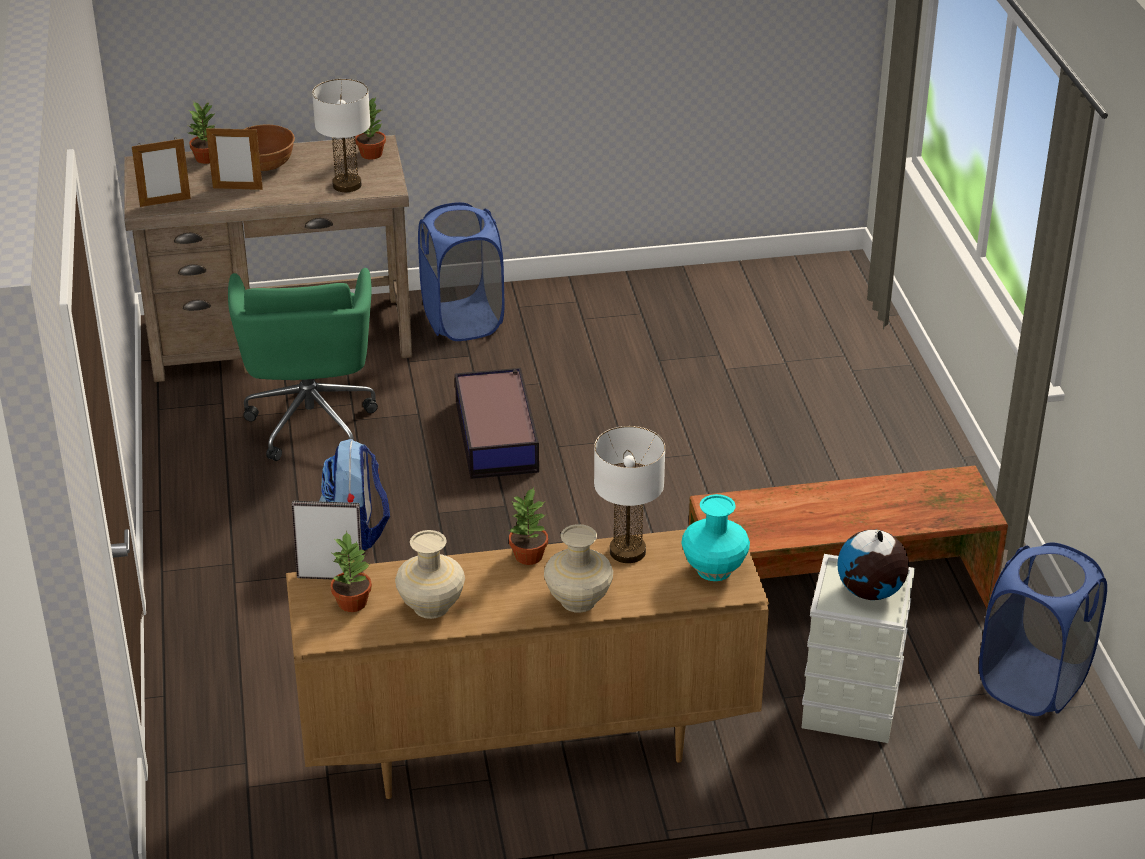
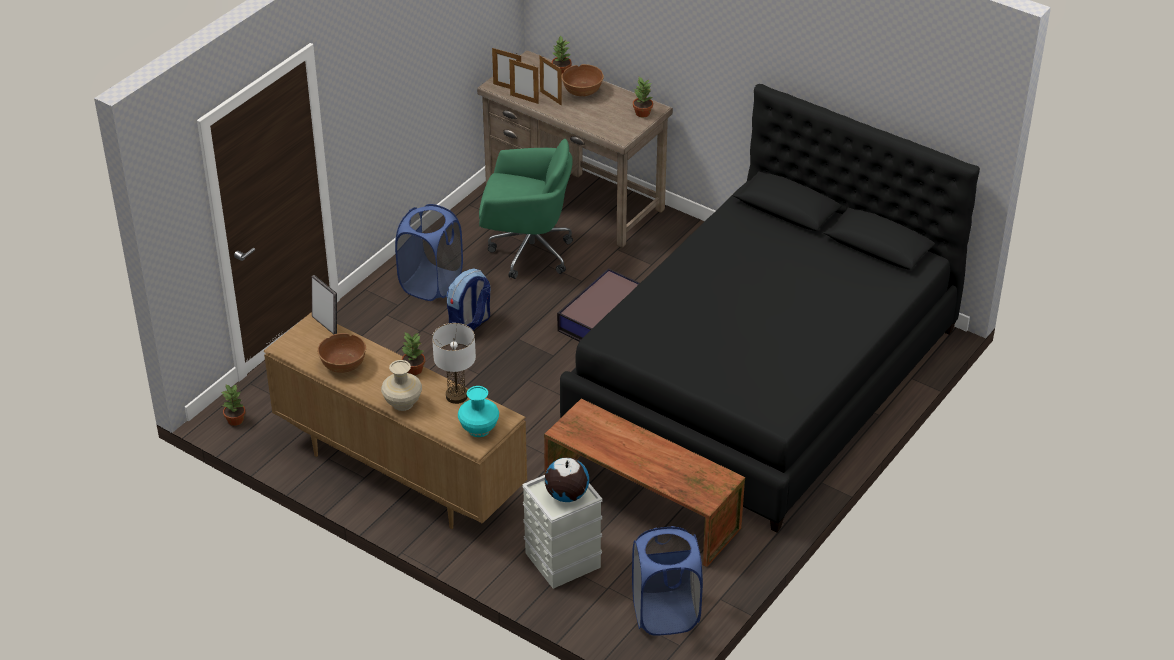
camera: 45 degrees right, 5 degrees up
green office chair [228,268,378,461] -> green office chair turned 120 degrees counterclockwise [479,139,573,279]
table lamp [312,79,370,192] -> none
potted plant [331,531,372,612] -> potted plant moved to [222,384,245,426]
beige vase [395,530,465,619] -> brown bowl [317,333,366,373]
blue laundry basket [418,202,504,341] -> blue laundry basket moved to [395,204,463,301]
none -> picture frame [509,59,539,104]
none -> black bed [560,84,980,532]

